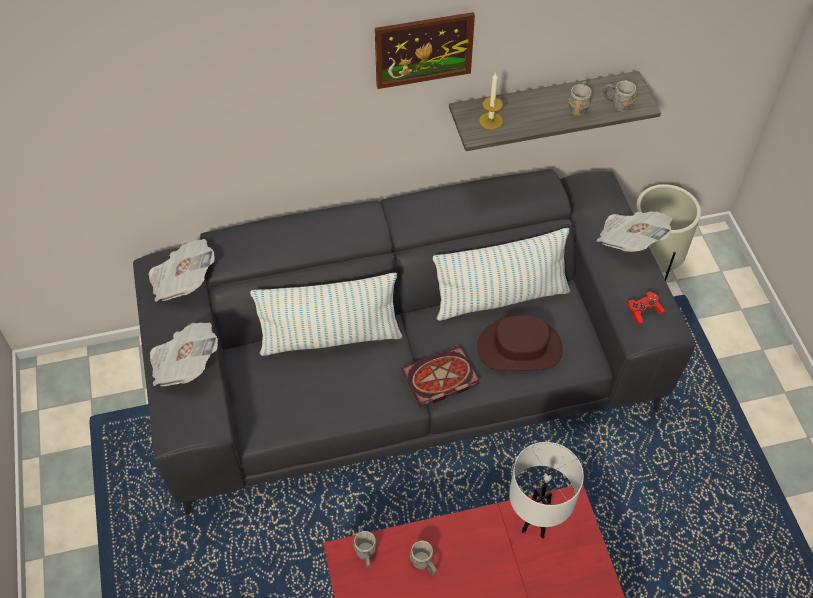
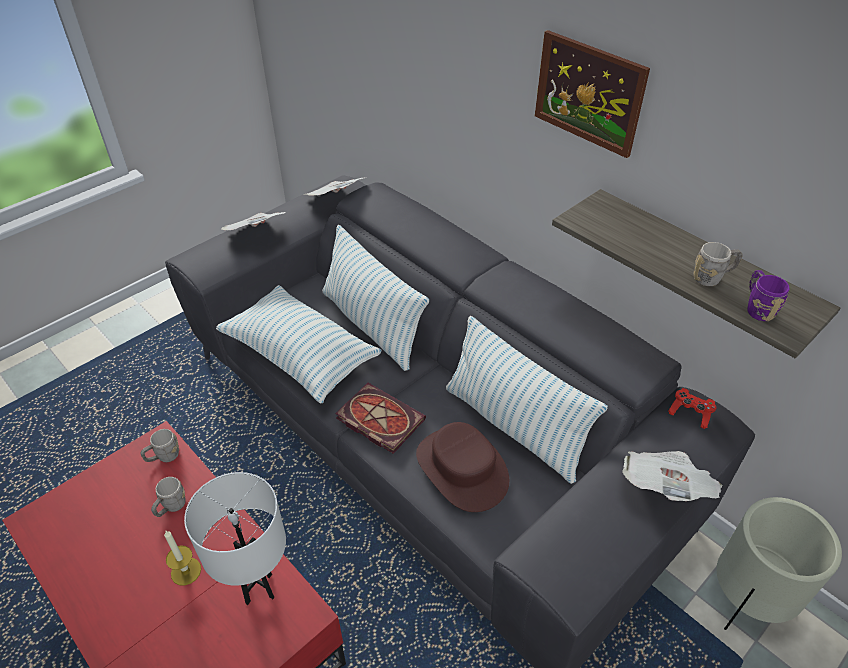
camera: 60 degrees right, 10 degrees down
candle [479,73,503,130] -> candle moved to [164,531,201,586]
grey mug [603,81,637,112] -> purple mug [747,270,789,321]
red game controller [627,291,665,324] -> red game controller moved to [668,388,716,429]
none -> pillow [216,285,382,403]

